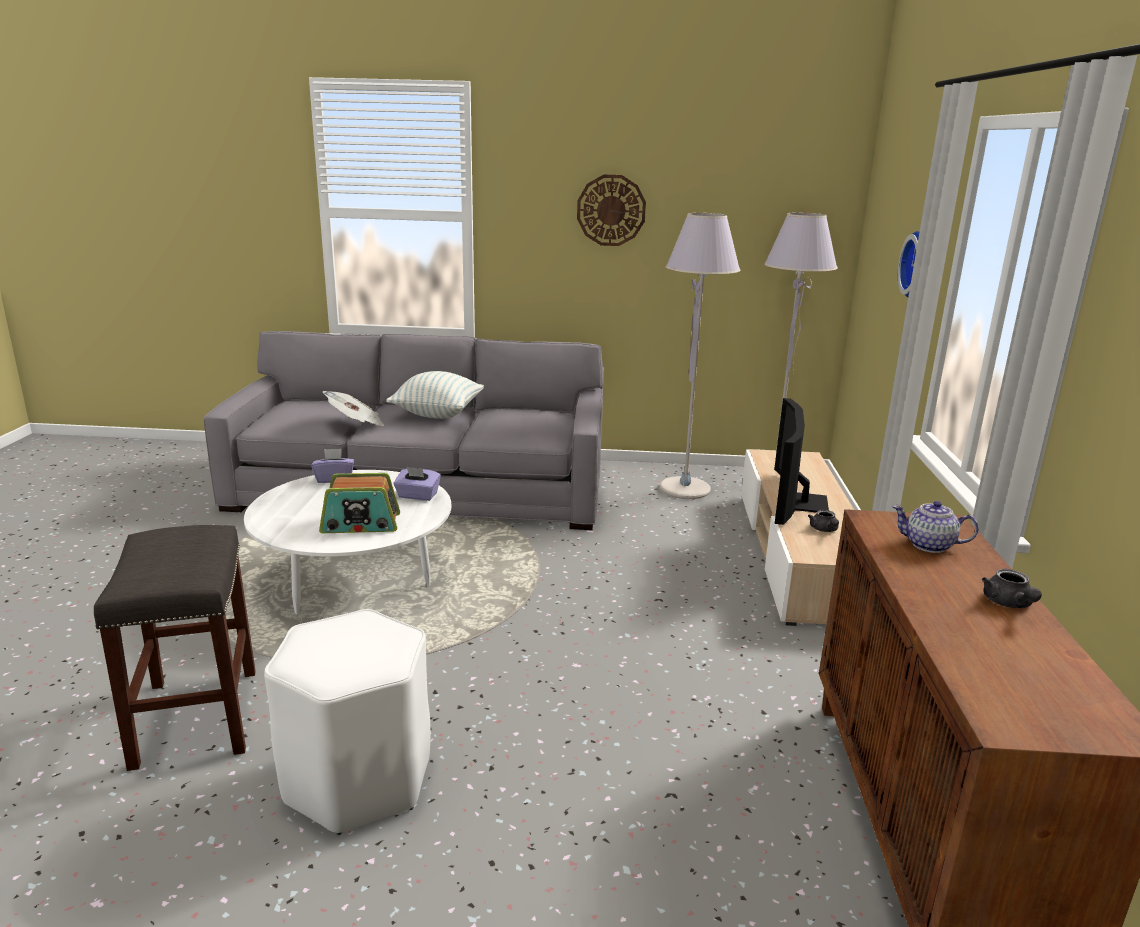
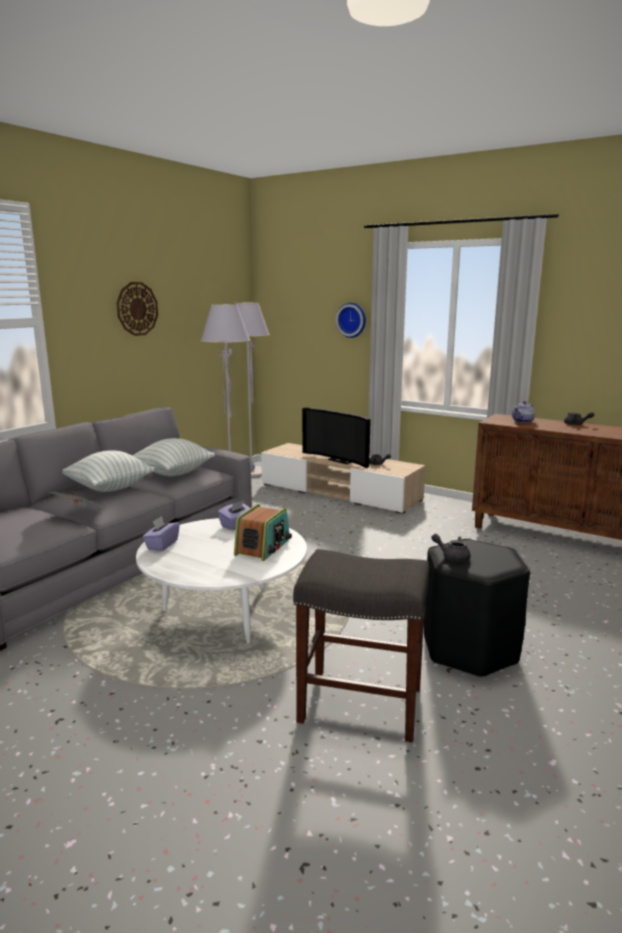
camera: 60 degrees left, 5 degrees down
white stool [264,609,430,835] -> black stool [424,539,530,678]
none -> pillow [132,438,215,476]
none -> grey teapot [431,534,470,562]

